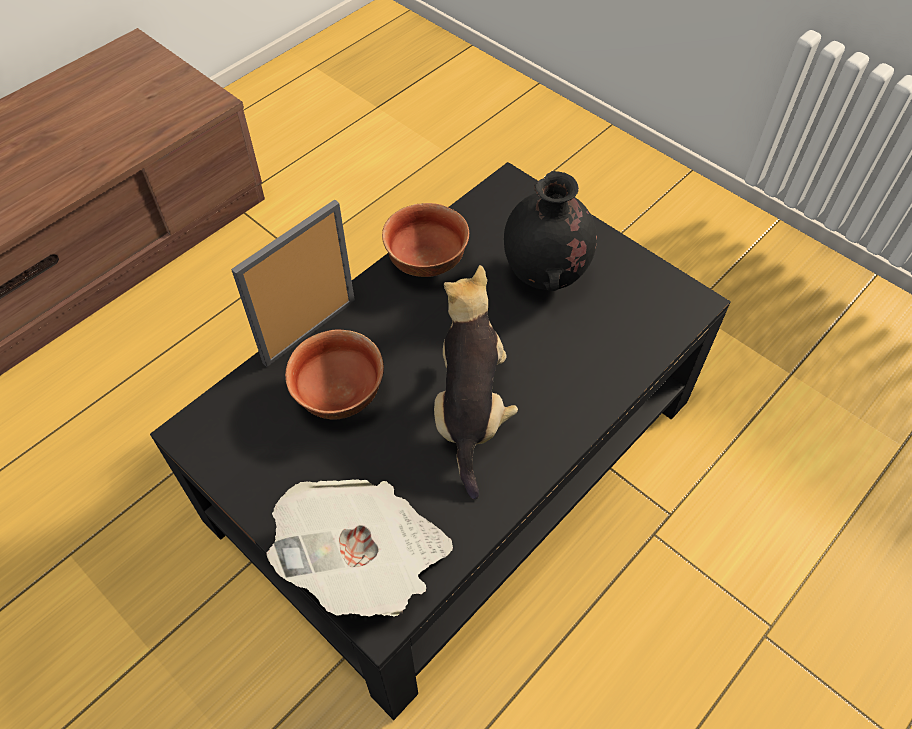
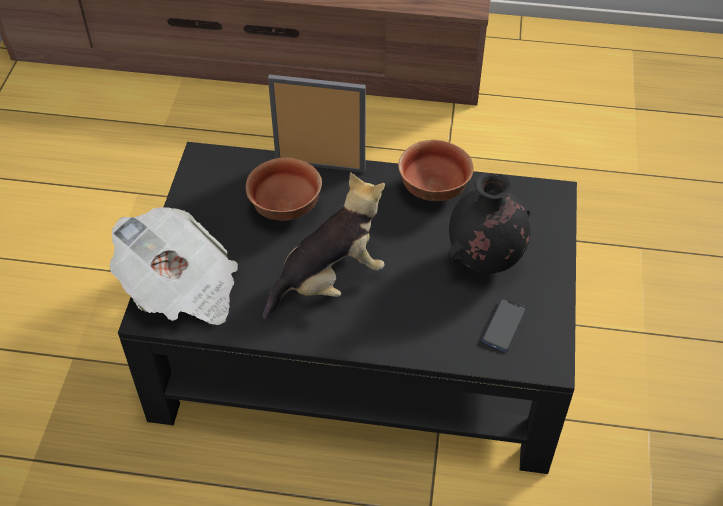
camera: 55 degrees right, 5 degrees down
none -> phone [482,298,527,352]

